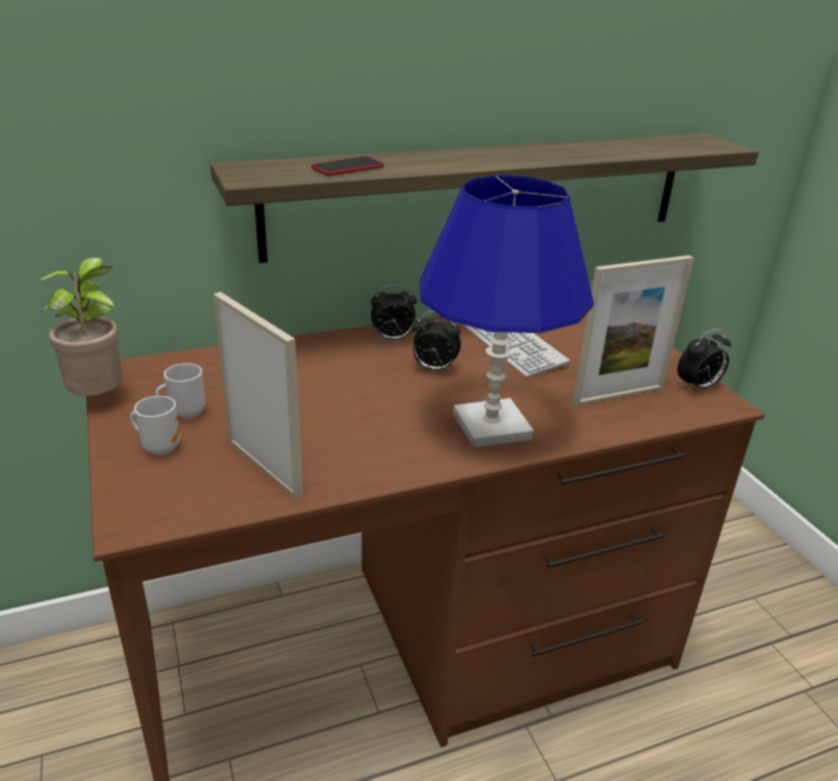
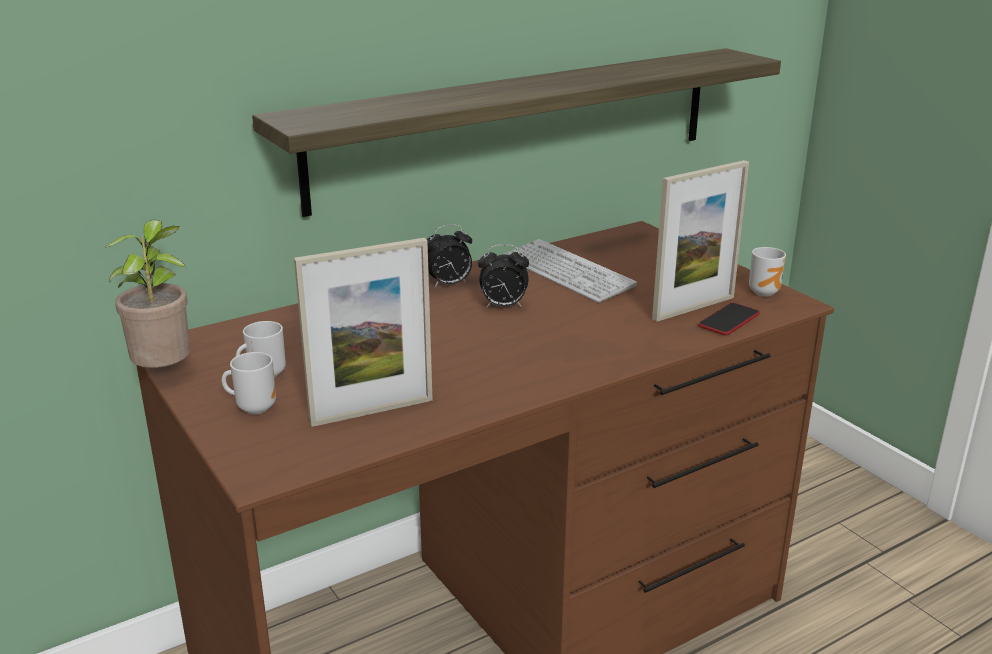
camera: 10 degrees left, 5 degrees down
picture frame [213,292,303,499] -> picture frame turned 120 degrees clockwise [294,238,433,427]
phone [311,156,384,176] -> phone moved to [698,303,760,335]
blue table lamp [420,175,594,448] -> none
alarm clock [677,329,731,392] -> mug [749,247,786,297]

